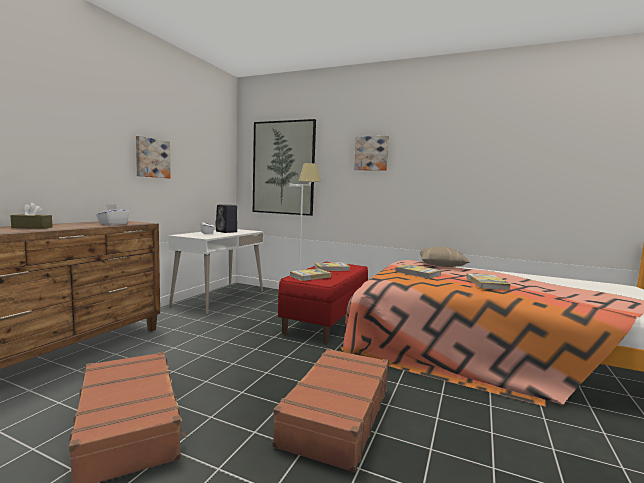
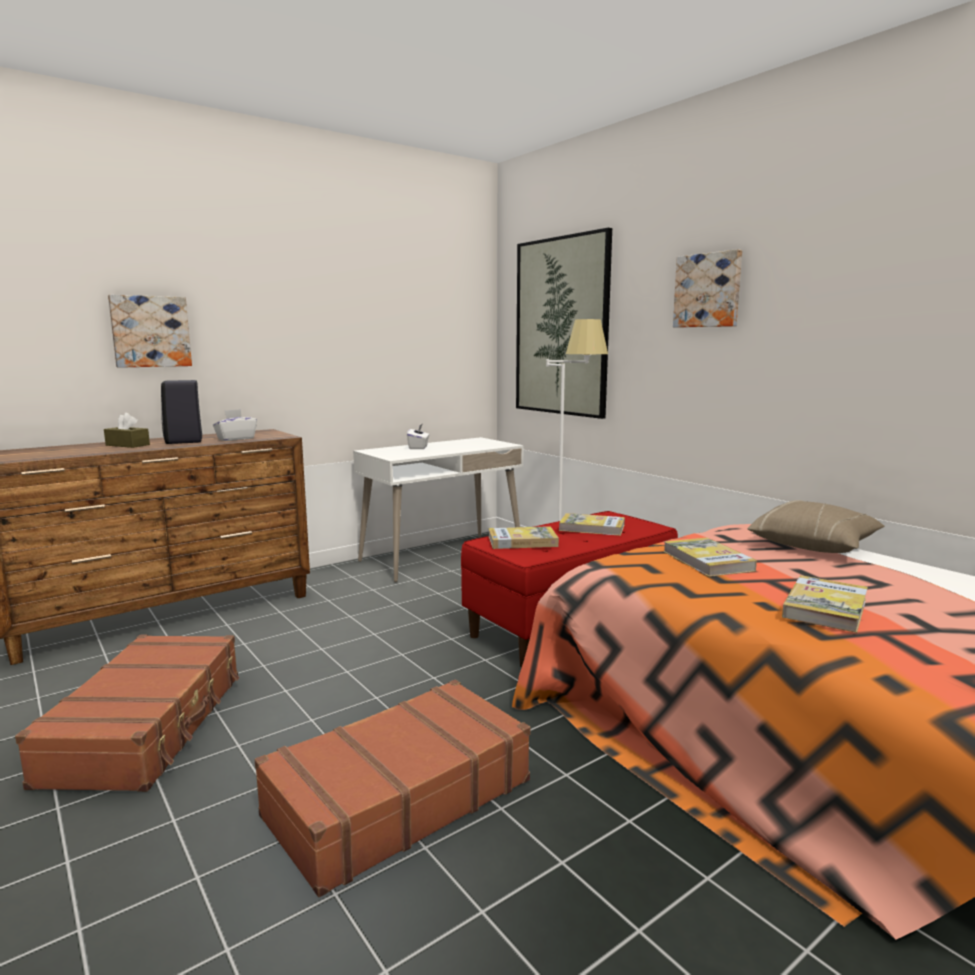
camera: 30 degrees right, 5 degrees up
picture [136,136,171,178] -> picture moved to [108,295,192,368]
black speaker [215,205,237,233] -> black speaker moved to [161,380,202,444]

